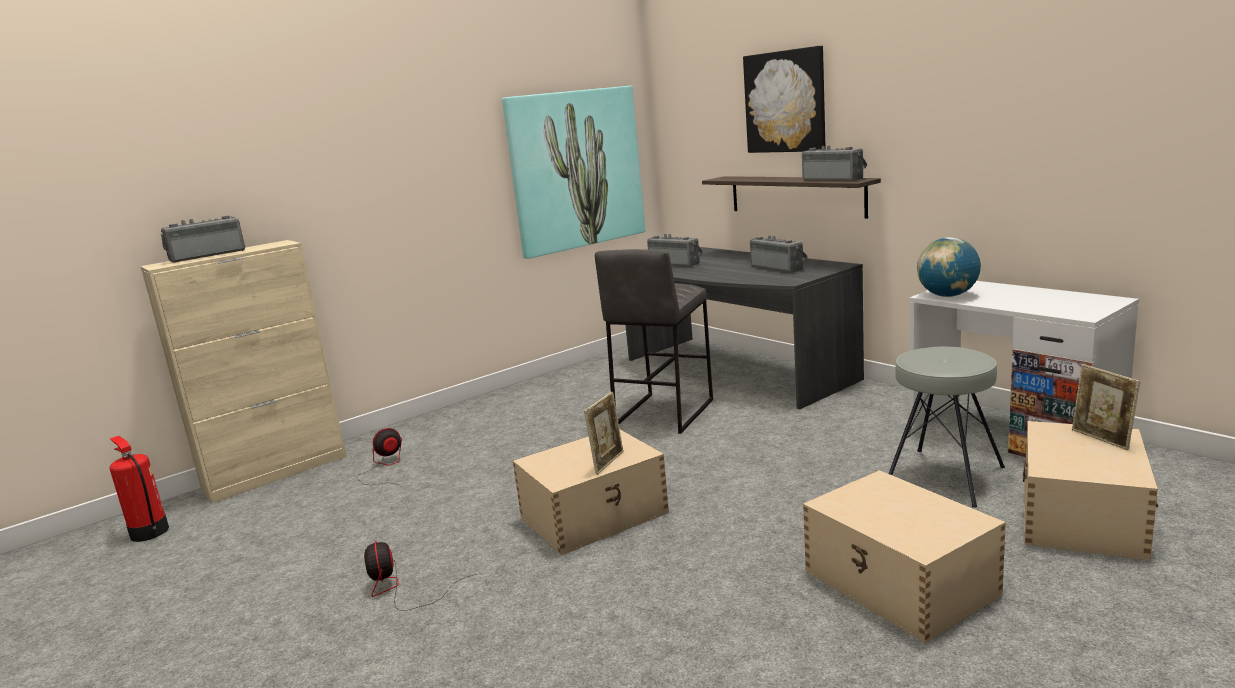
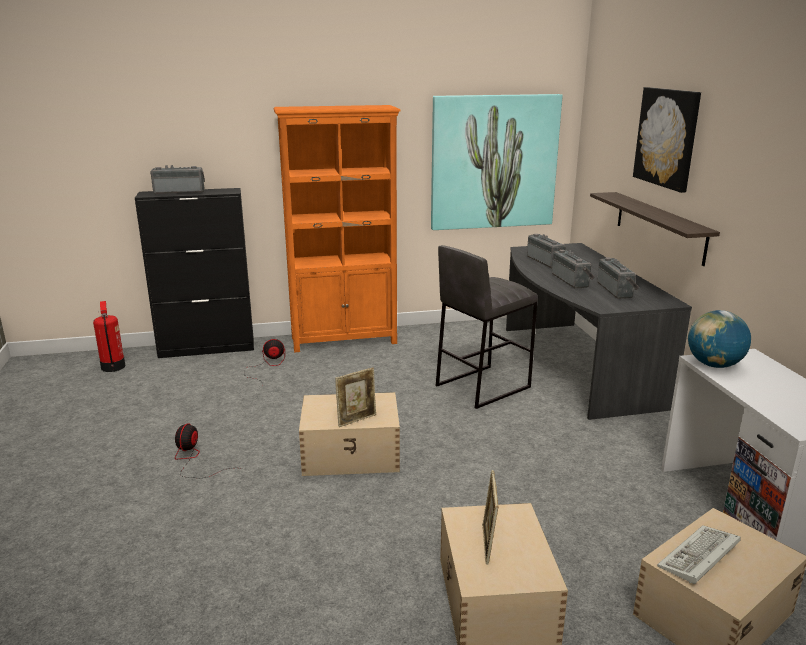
camera: 25 degrees right, 5 degrees up
beige cabinet [141,240,346,503] -> black cabinet [135,188,254,358]
radio [802,146,867,181] -> radio moved to [552,250,594,289]
grey stool [889,347,1005,507] -> none
picture frame [1072,364,1140,450] -> picture frame moved to [482,470,498,564]
none -> orange bookcase [274,105,401,353]
none -> keyboard [657,525,741,584]

